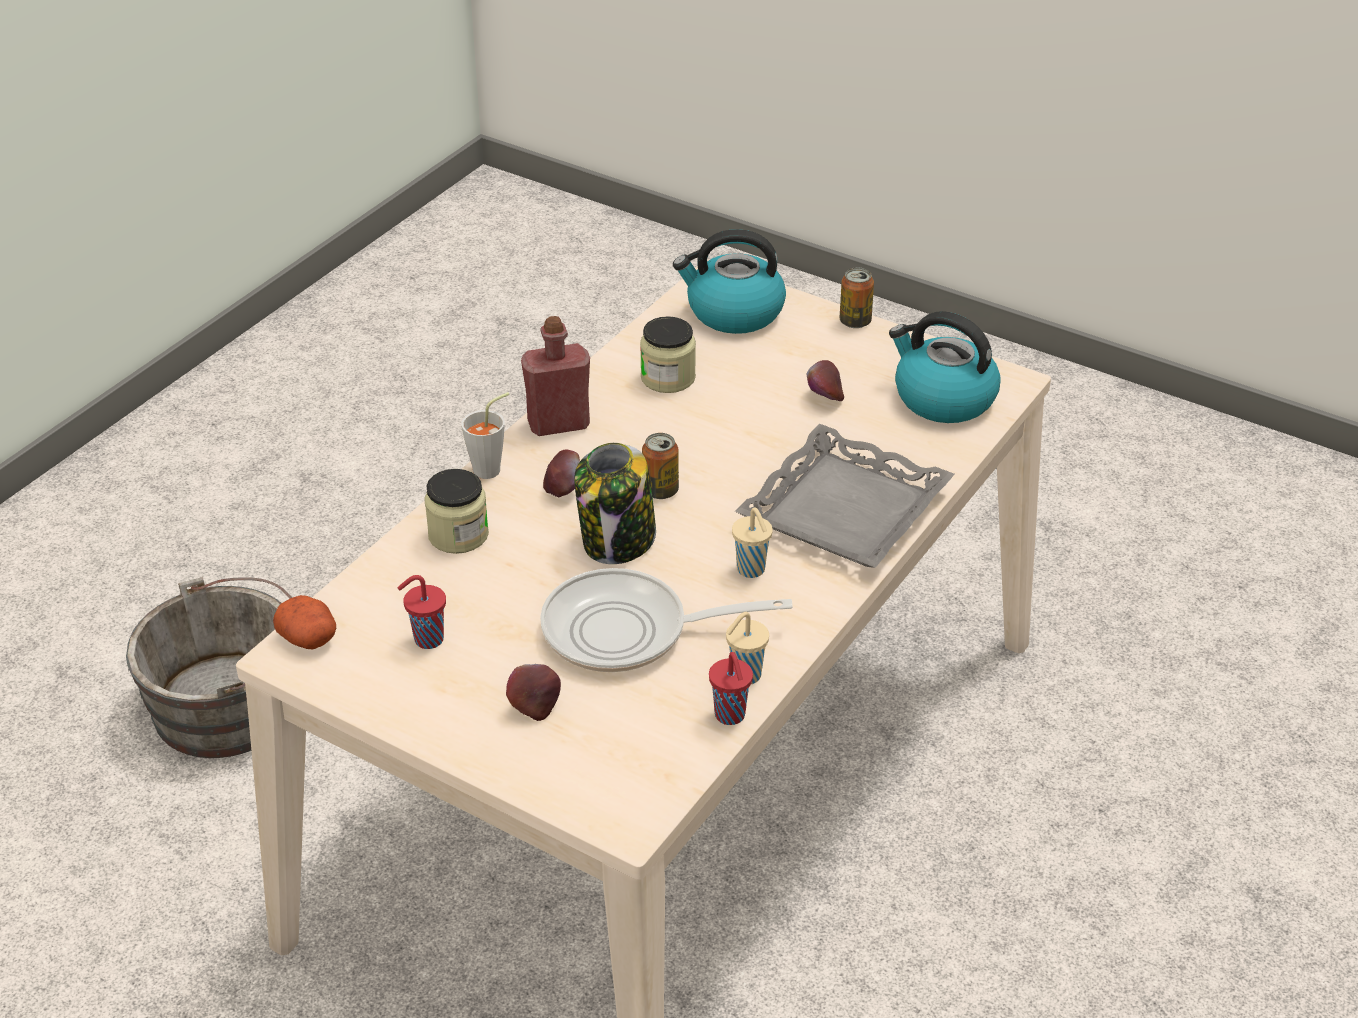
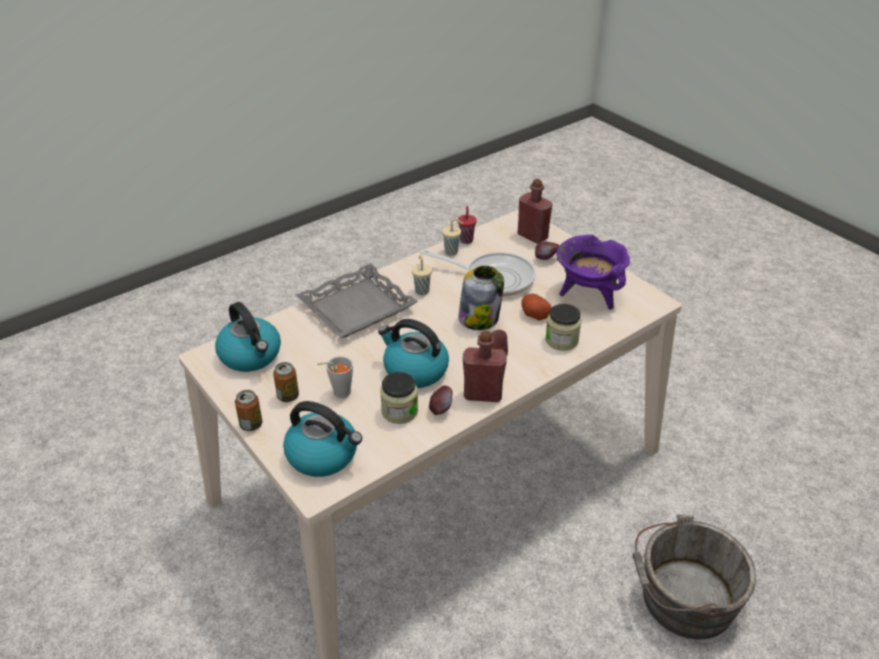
camera: 160 degrees left, 0 degrees up
potato [273,595,336,649] -> potato moved to [522,294,551,320]
red cup [398,575,446,649] -> purple cooking pot [556,235,630,310]
grey cup [461,392,510,479] -> grey cup moved to [317,356,353,398]
can [642,433,679,499] -> can moved to [273,362,299,402]
apple [807,360,844,401] -> apple moved to [429,386,453,415]
none -> kettle [378,319,449,388]
none -> red bottle [517,179,552,244]

